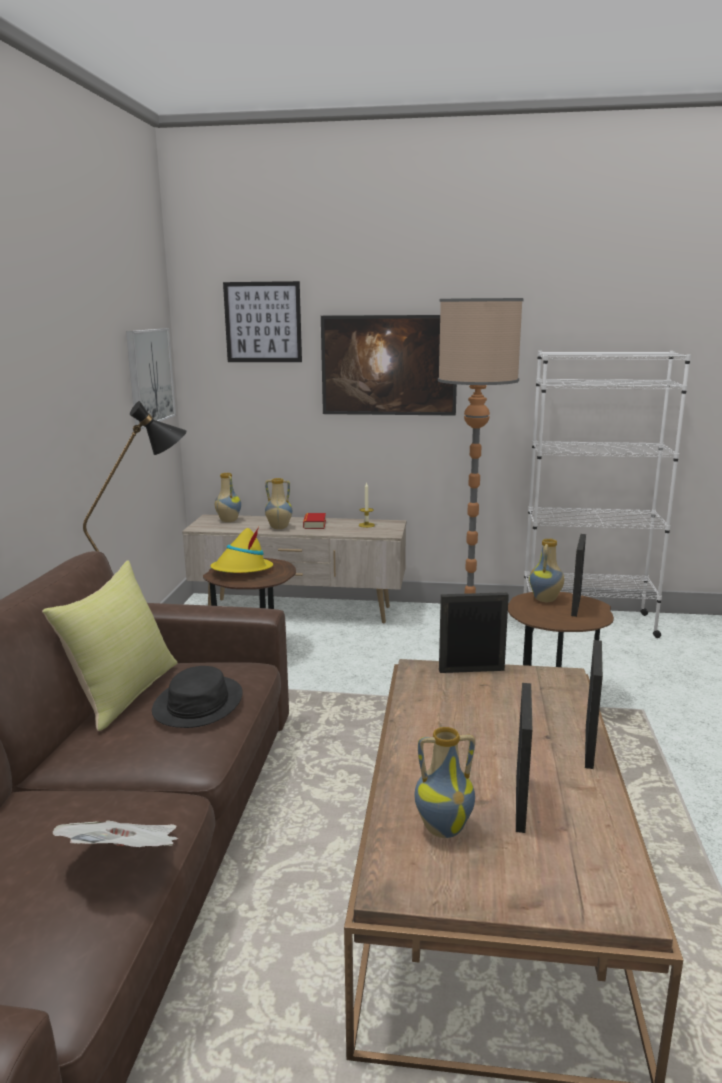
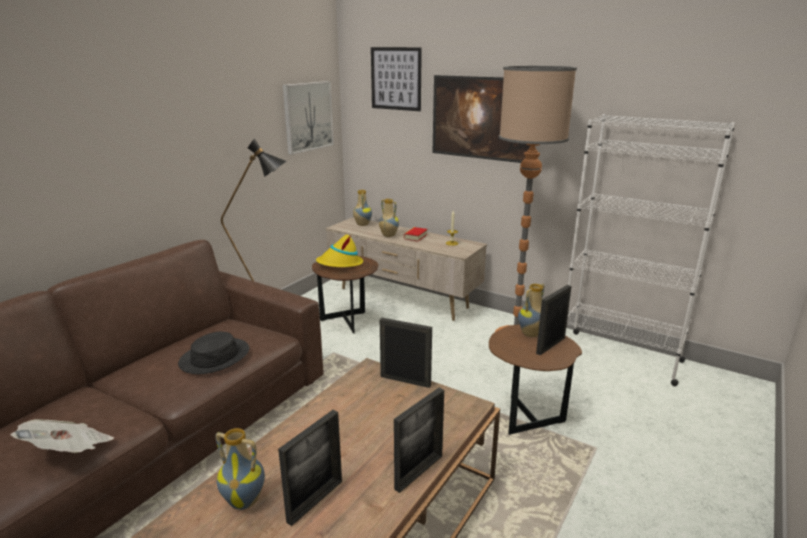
camera: 25 degrees right, 5 degrees up
yellow pillow [42,560,177,731] -> none

